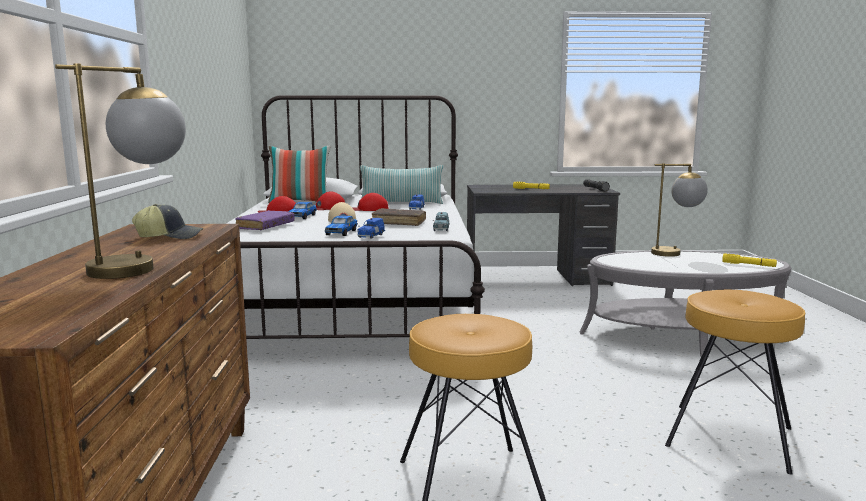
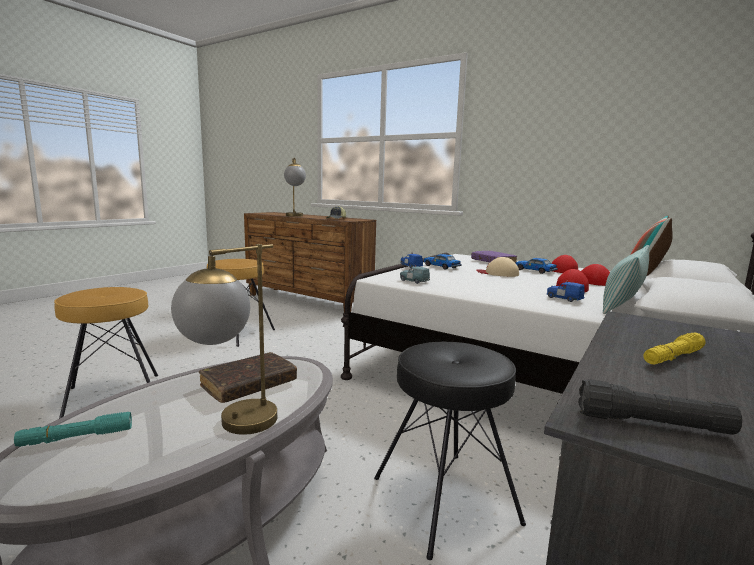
camera: 125 degrees right, 0 degrees up
brown book [372,208,426,226] -> brown book moved to [199,352,297,403]
yellow flashlight [722,253,777,267] -> turquoise flashlight [14,412,132,447]
none -> black stool [374,342,526,560]

